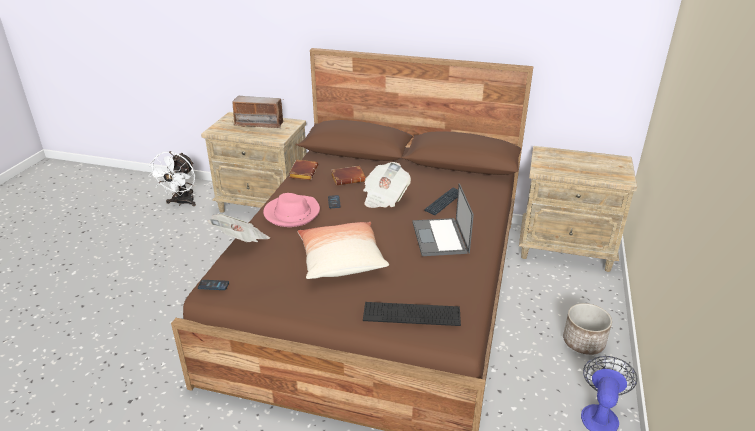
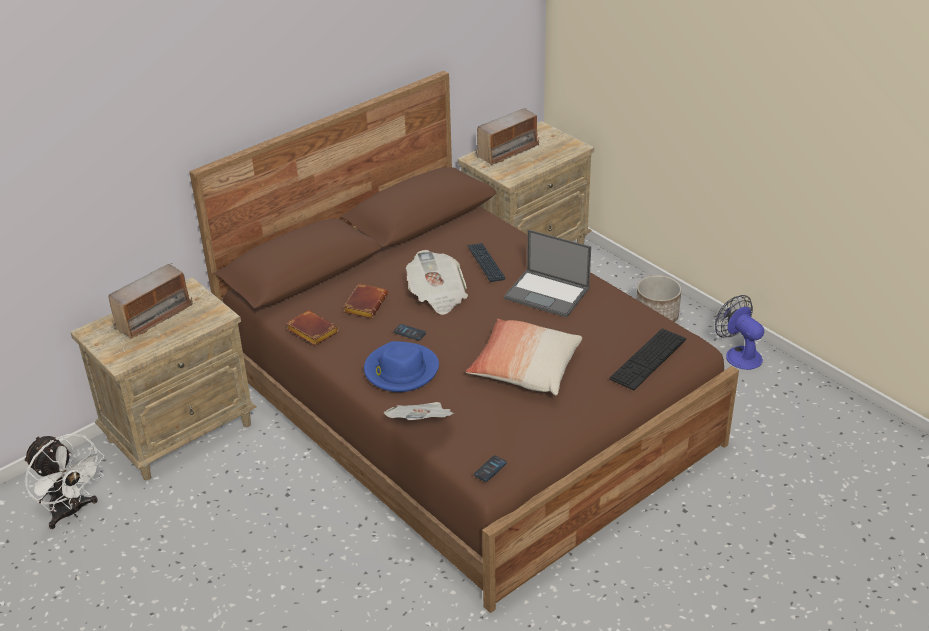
camera: 55 degrees left, 5 degrees up
pink hat [263,193,320,227] -> blue hat [364,341,439,392]
none -> radio [475,108,539,165]

